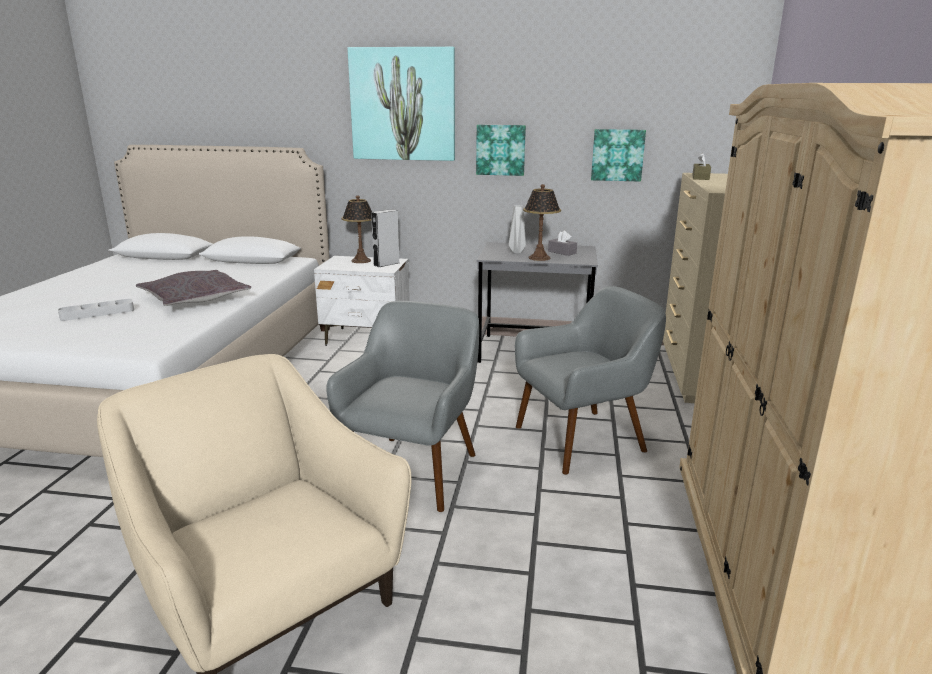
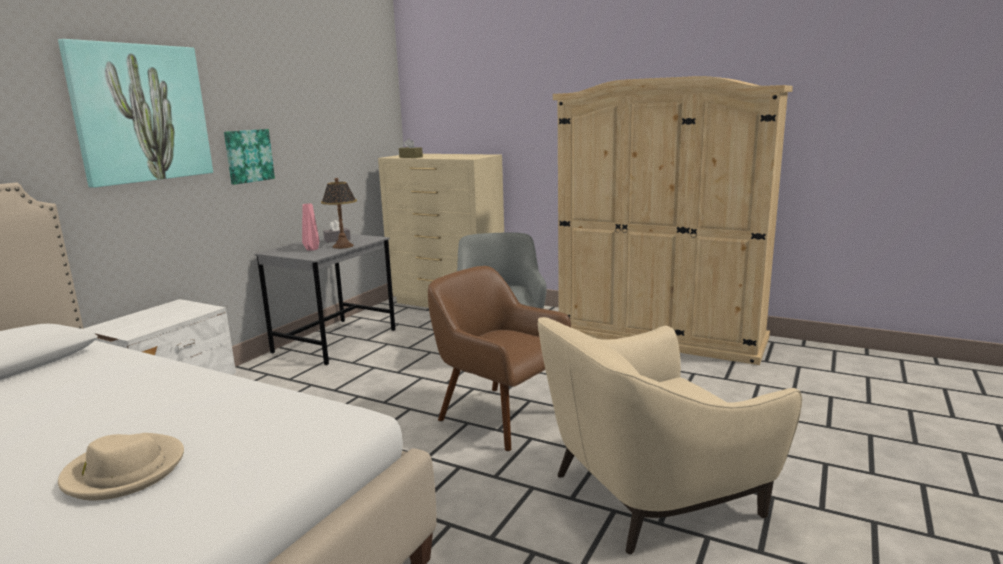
camera: 70 degrees left, 5 degrees down
grey tray [58,299,134,321] -> beige hat [58,433,184,500]
grey pillow [136,270,251,306] -> none
grey armchair [326,301,479,512] -> brown armchair [428,266,571,452]
table lamp [342,195,372,263] -> none
grey speaker [371,209,399,267] -> none
grey vase [509,205,526,254] -> pink vase [302,204,319,251]
picture [591,129,646,182] -> none

